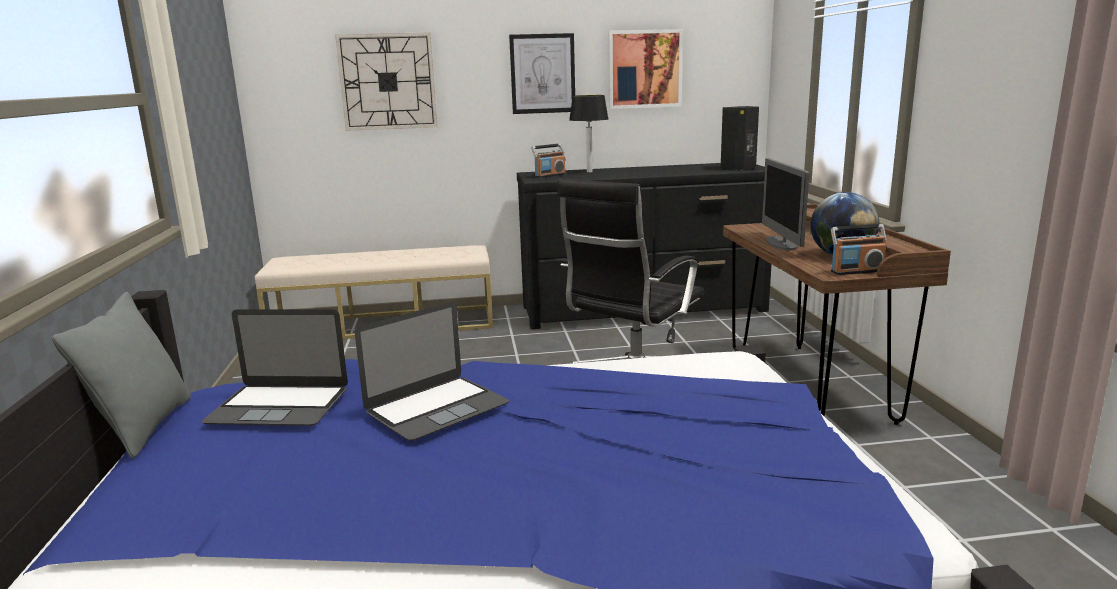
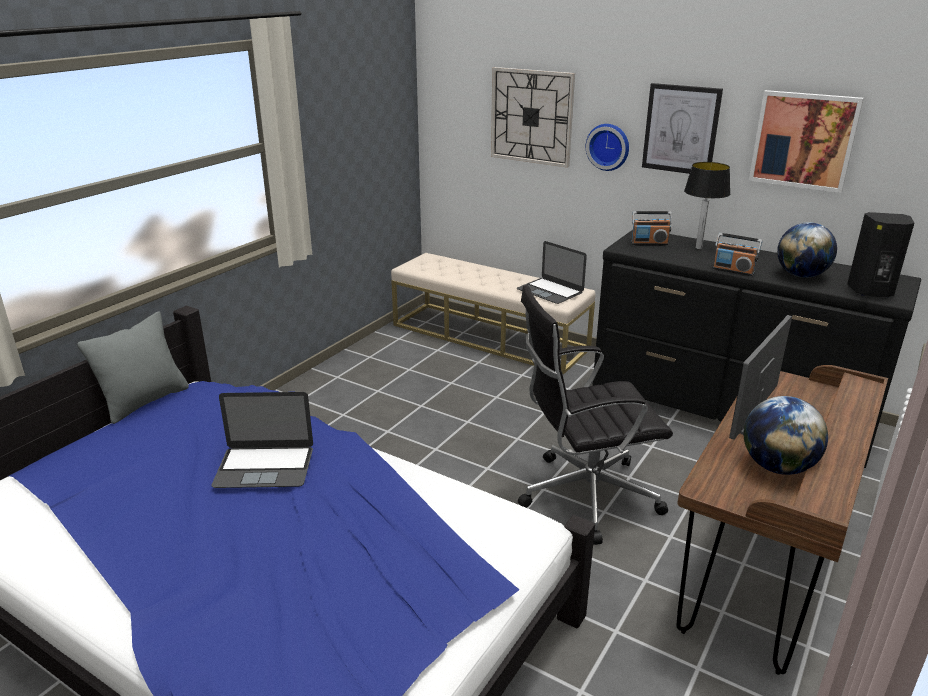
camera: 40 degrees right, 10 degrees up
laptop [201,310,348,426] -> laptop moved to [517,241,587,304]
radio [831,224,887,275] -> radio moved to [713,233,762,276]
none -> wall clock [586,124,629,171]
none -> globe [777,222,837,278]

